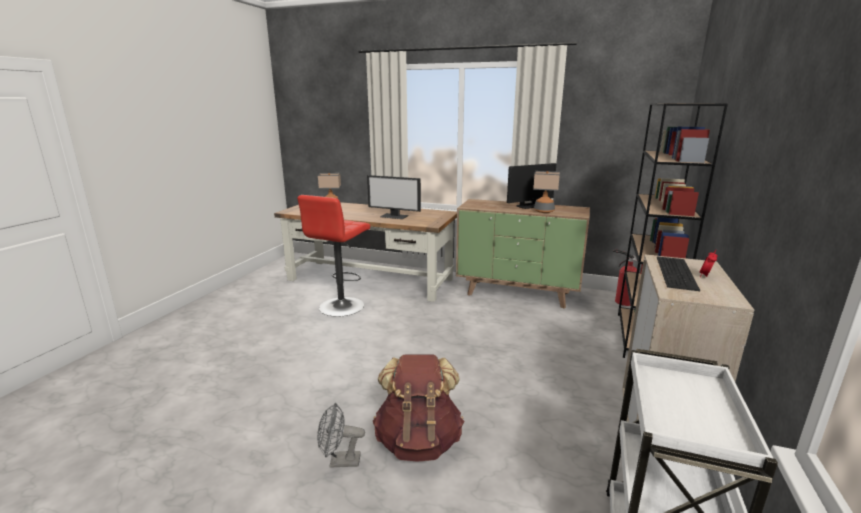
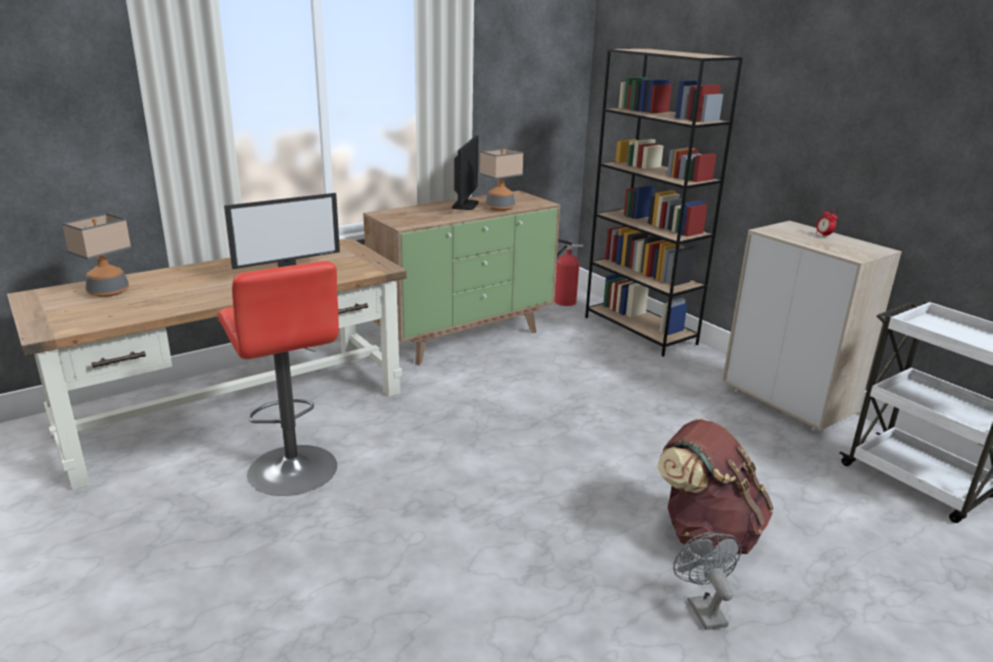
camera: 55 degrees left, 5 degrees up
grey fan [317,403,365,468] -> grey fan turned 135 degrees clockwise [673,532,742,630]
keyboard [657,256,700,291] -> none

